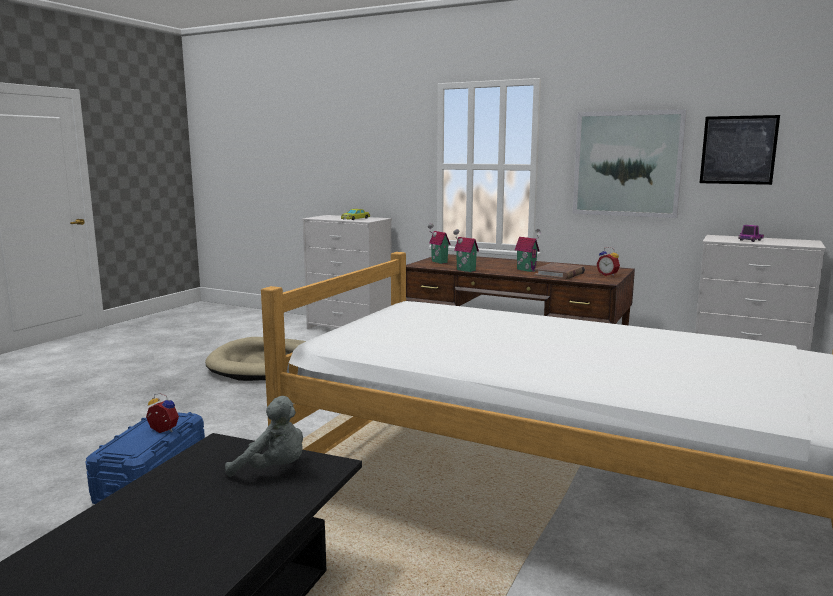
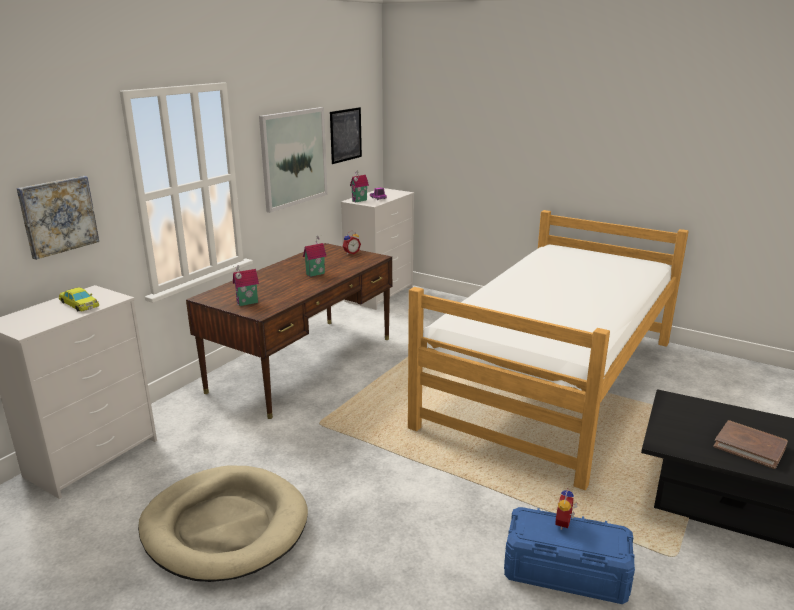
camera: 85 degrees left, 10 degrees up
grey plush toy [225,396,303,477] -> none
toy house [453,229,479,272] -> toy house moved to [350,170,369,202]
brown book [534,263,585,279] -> brown book moved to [713,420,788,469]
none -> picture [17,176,99,260]

